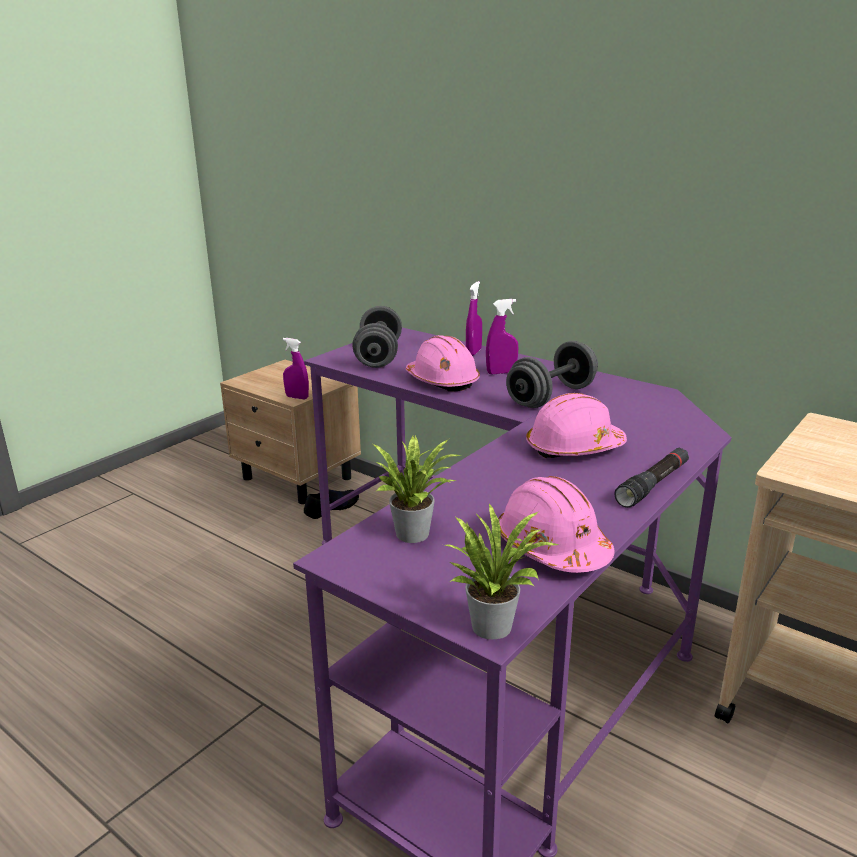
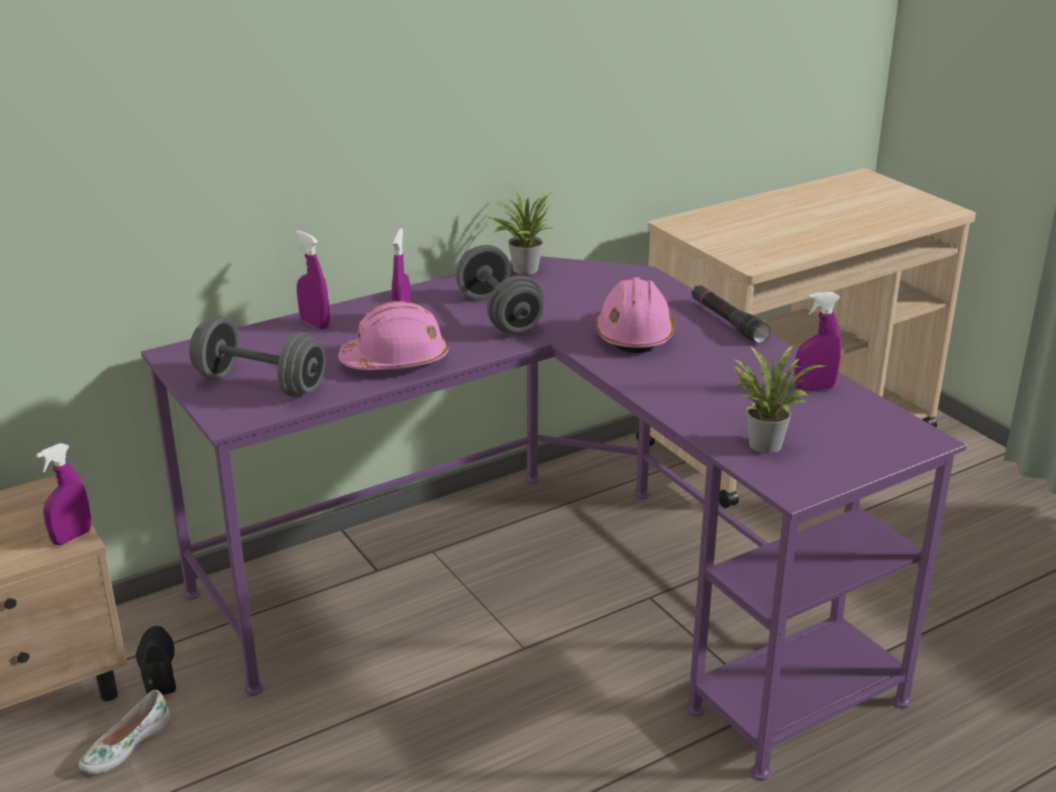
camera: 70 degrees left, 5 degrees up
potted plant [445,503,558,639] -> potted plant moved to [488,190,554,275]
pink hard hat [498,476,614,573] -> purple spray bottle [794,292,842,391]
none -> white shoe [79,690,170,774]

